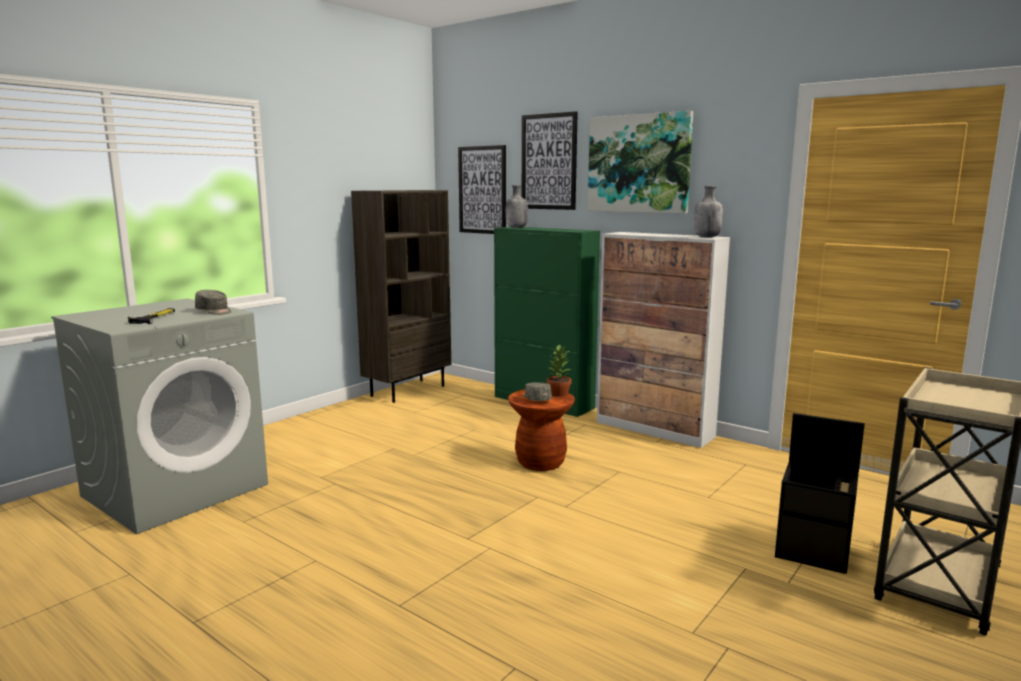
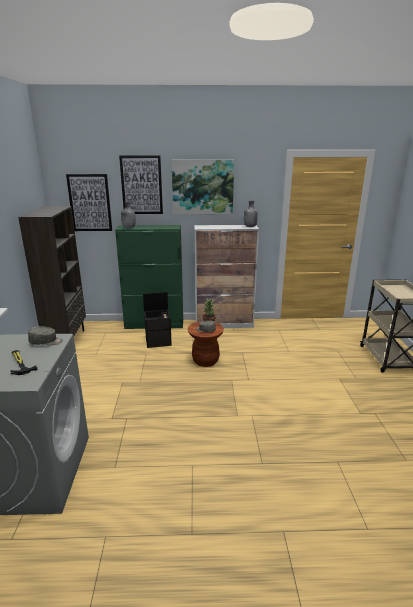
camera: 40 degrees left, 10 degrees up
black storage box [775,413,865,574] -> black storage box moved to [143,292,172,348]

